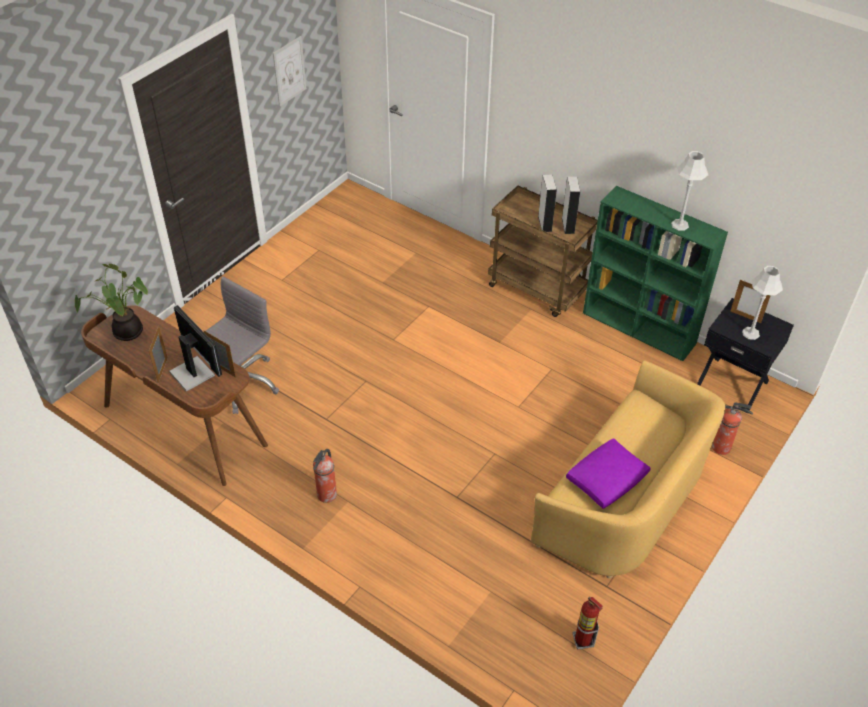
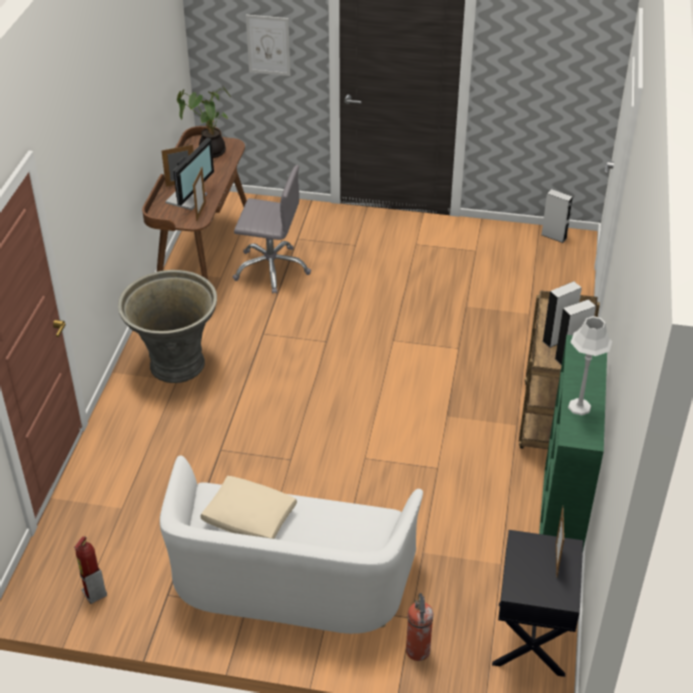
camera: 65 degrees right, 5 degrees down
picture [273,36,306,106] -> picture moved to [246,15,290,76]
fire extinguisher [313,449,337,503] -> grey planter [118,270,217,383]
yellow sofa [531,360,725,578] -> white sofa [160,455,423,634]
purple pillow [566,438,651,509] -> beige pillow [200,476,297,539]
grey table lamp [742,266,783,340] -> none
none -> grey speaker [541,189,573,243]

